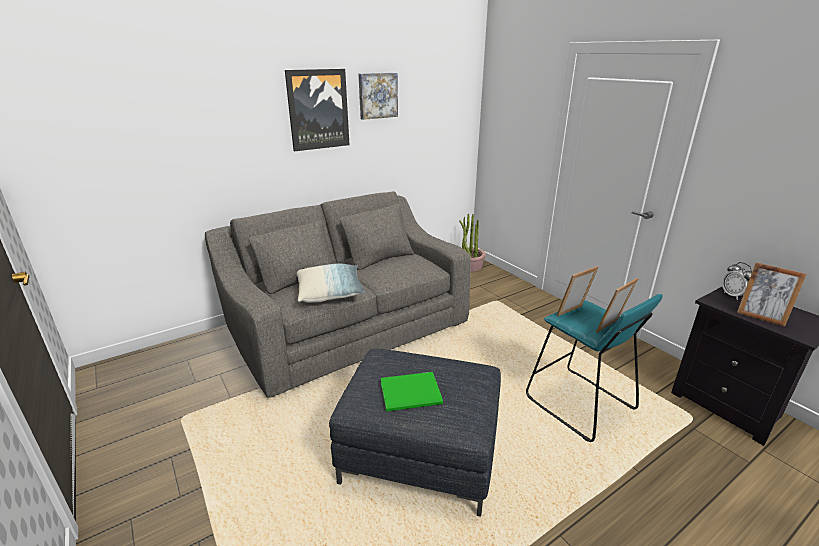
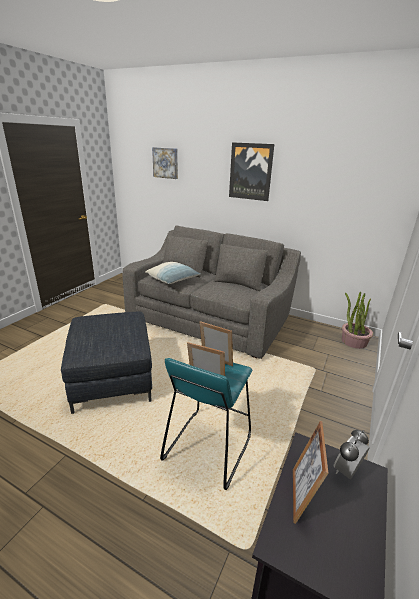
camera: 60 degrees right, 0 degrees up
picture [359,73,398,120] -> picture moved to [152,147,178,179]
green book [381,372,443,412] -> none

